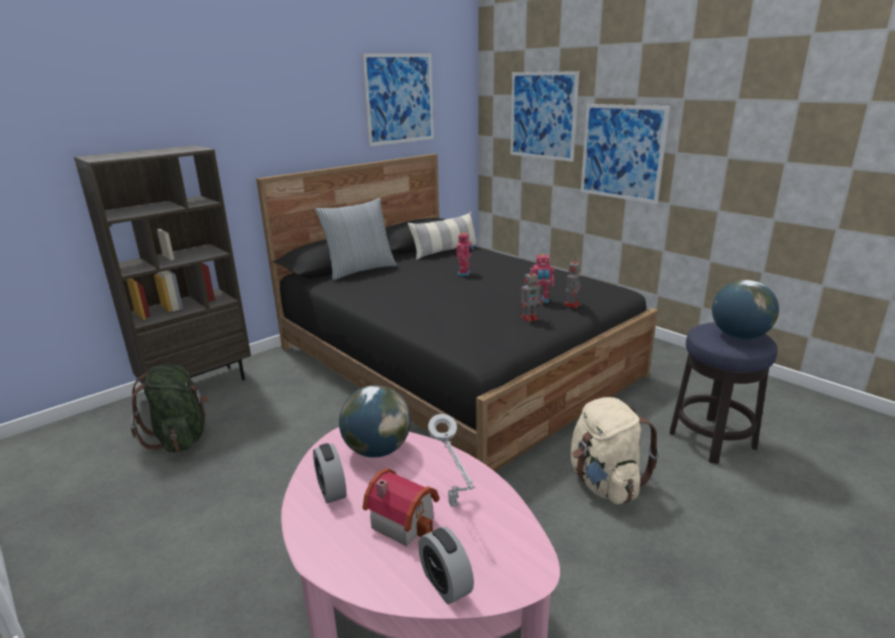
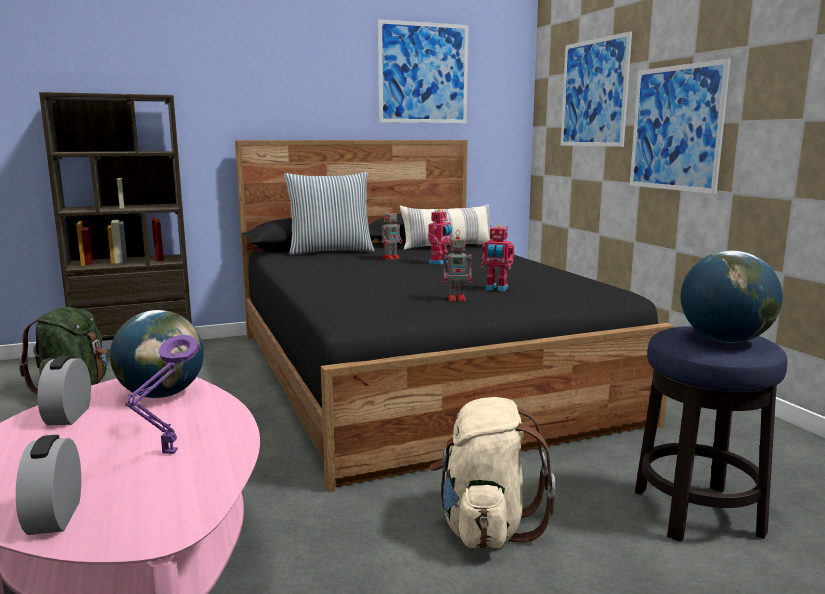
camera: 20 degrees right, 10 degrees down
toy house [363,468,440,546] -> none
grey table lamp [428,414,475,507] -> purple table lamp [125,335,198,454]
toy robot [563,258,582,308] -> toy robot moved to [381,208,403,260]

